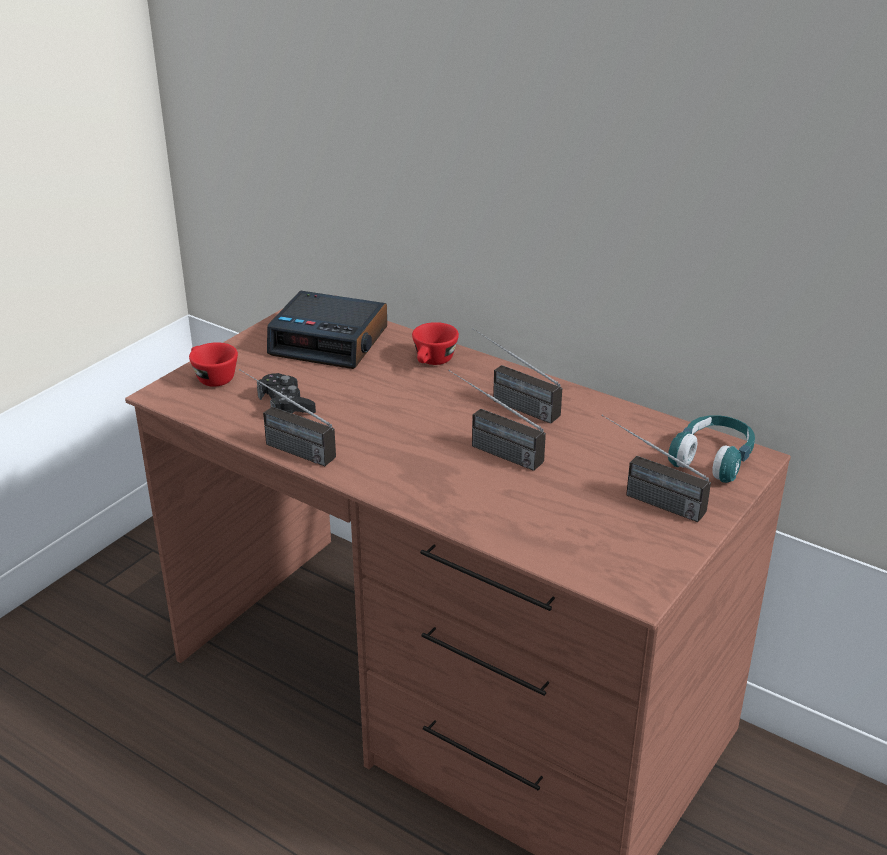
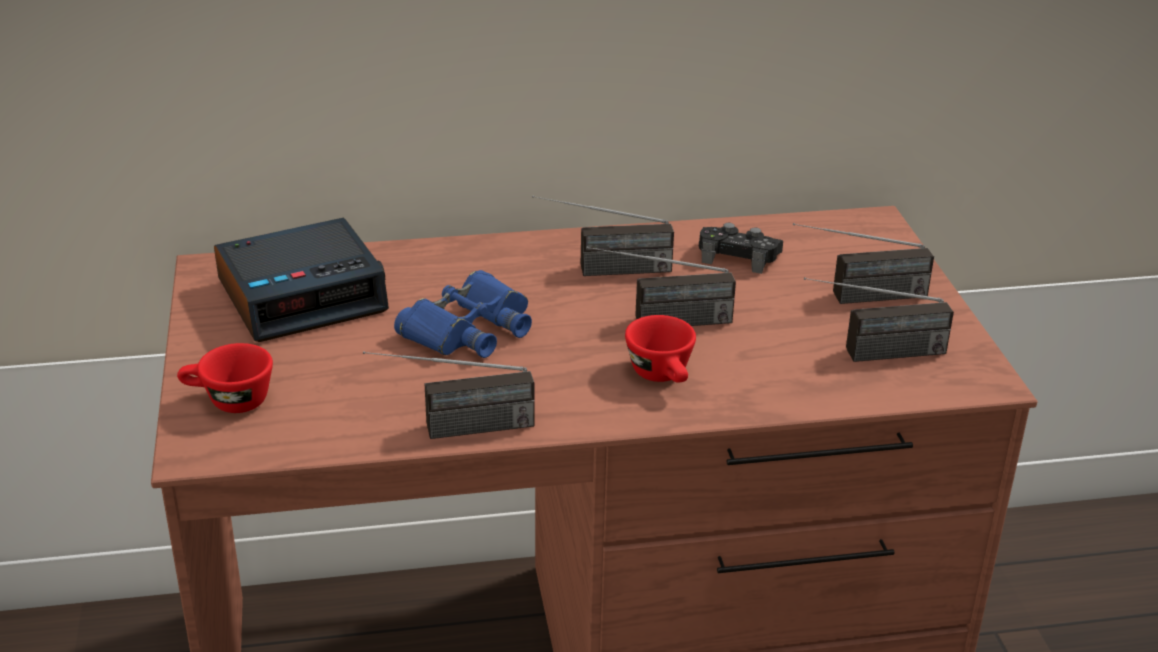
camera: 45 degrees left, 0 degrees up
black game controller [257,373,316,413] -> black game controller moved to [699,223,783,274]
red cup [412,322,459,365] -> red cup moved to [625,315,696,383]
turquoise headphones [668,415,755,483] -> none
none -> blue binoculars [394,270,532,358]
none -> radio [804,277,954,362]

